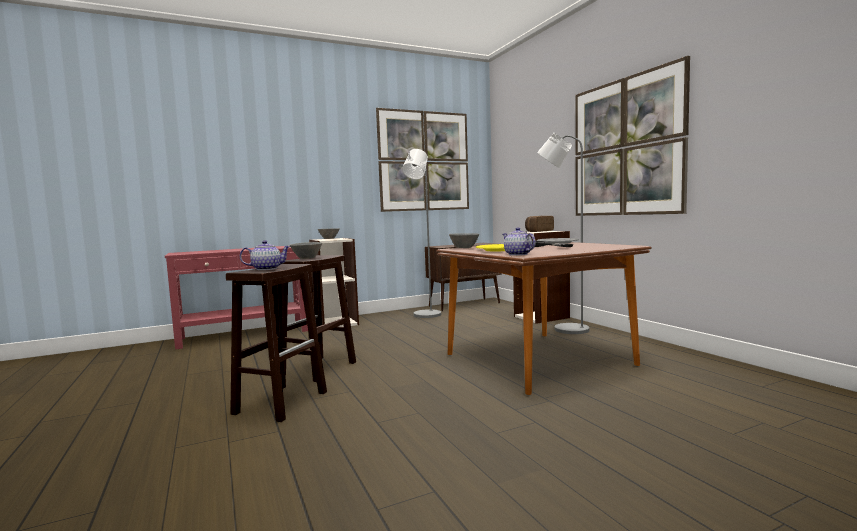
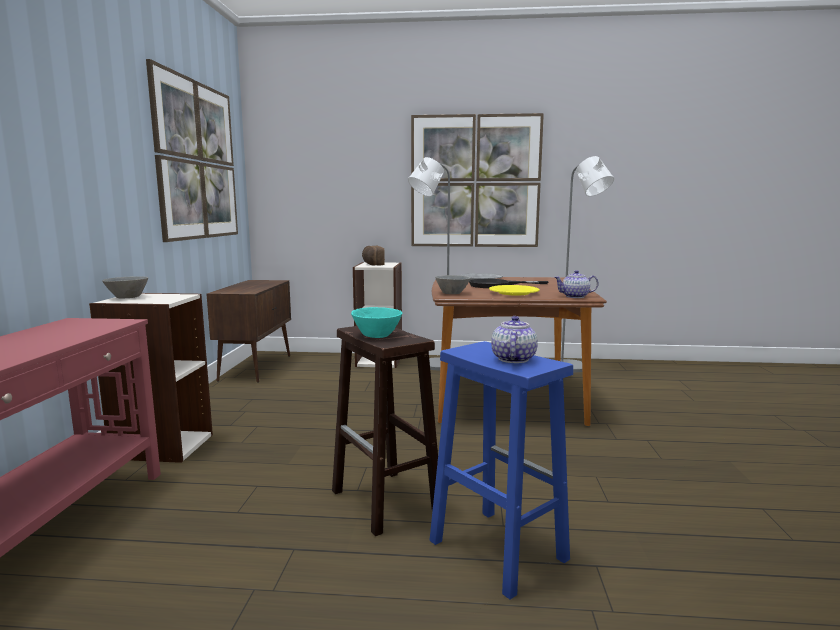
camera: 60 degrees left, 5 degrees up
brown stool [226,264,327,422] -> blue stool [430,341,573,600]
grey bowl [290,242,322,259] -> turquoise bowl [351,307,402,338]
grey floor lamp [402,149,441,318] -> grey floor lamp moved to [561,156,614,372]

